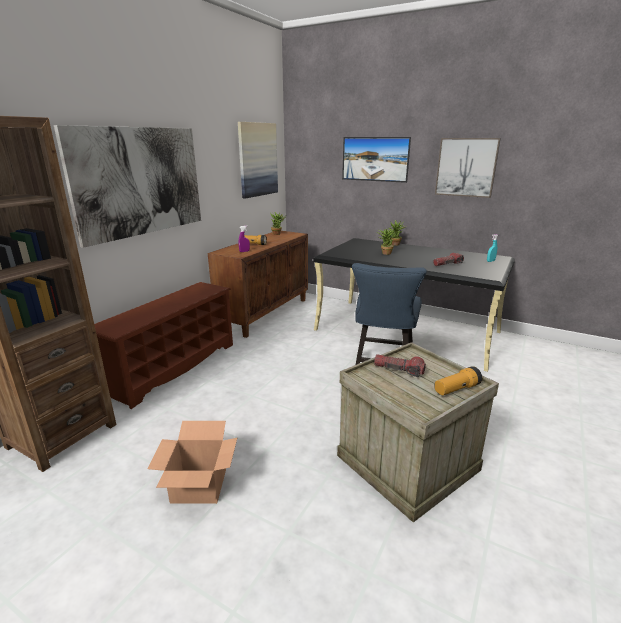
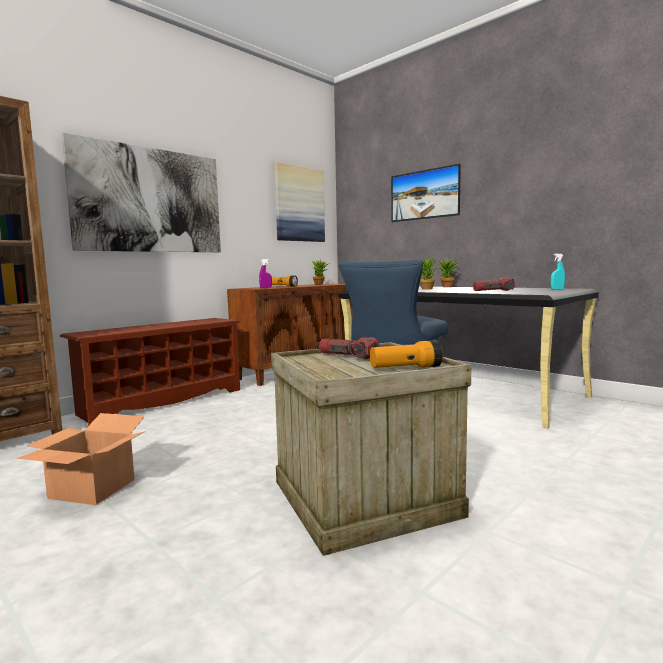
camera: 15 degrees right, 15 degrees down
picture [435,138,501,198] -> none

